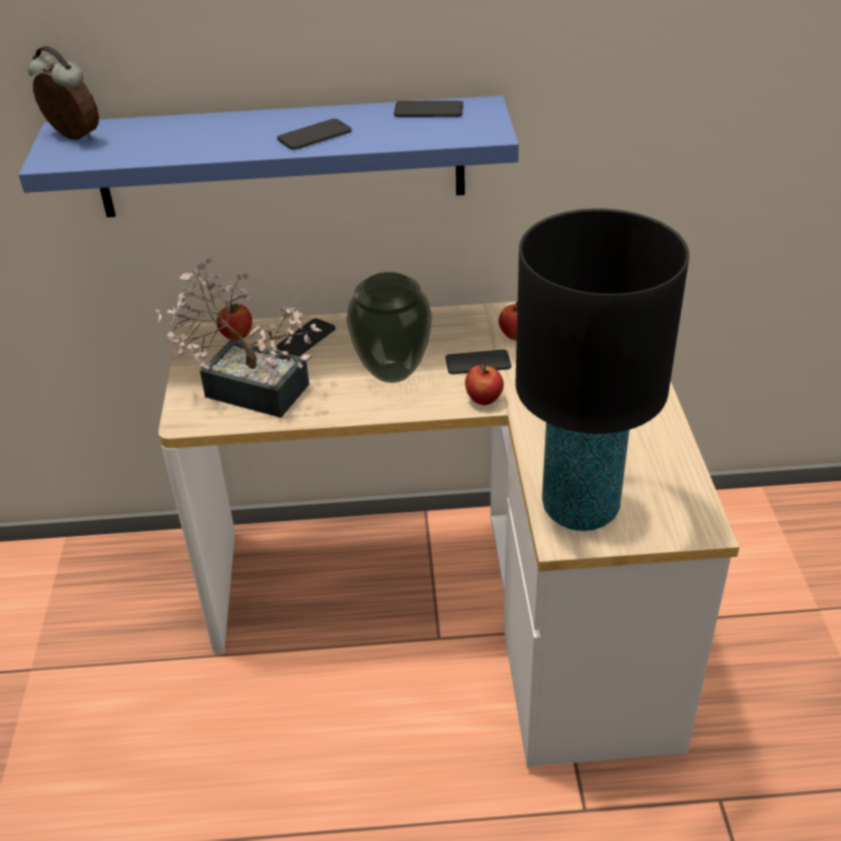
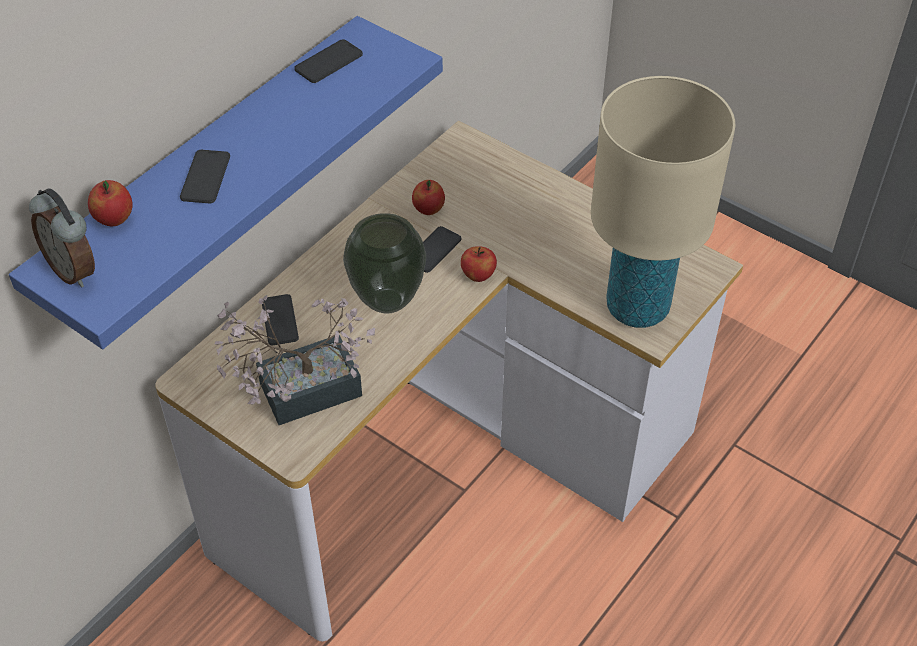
camera: 50 degrees left, 10 degrees up
alarm clock [28,46,99,140] -> alarm clock turned 120 degrees counterclockwise [29,188,95,288]
apple [216,303,252,341] -> apple moved to [88,180,132,226]
phone [277,119,352,150] -> phone moved to [180,150,230,203]
black table lamp [516,208,689,531] -> beige table lamp [591,76,735,328]

